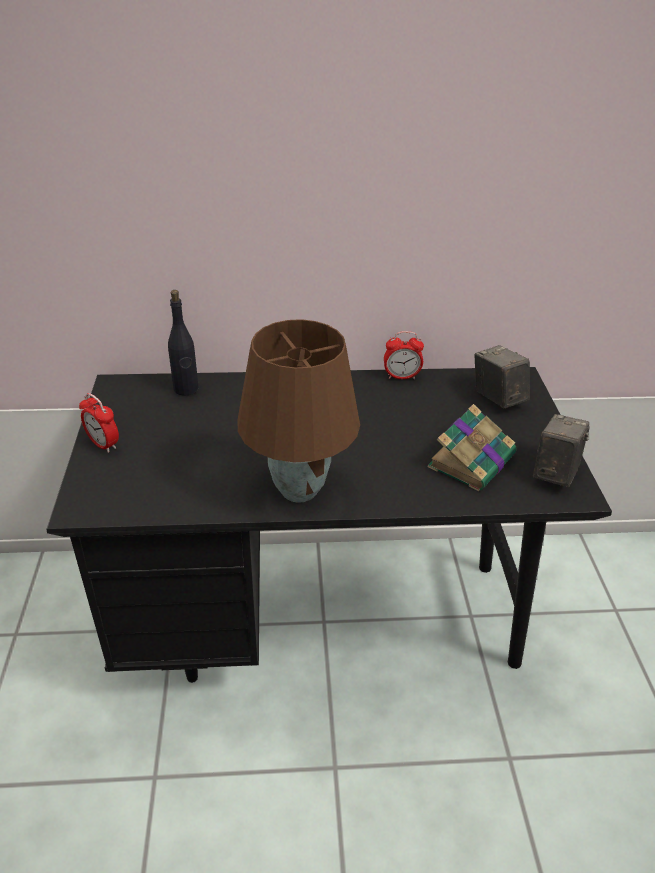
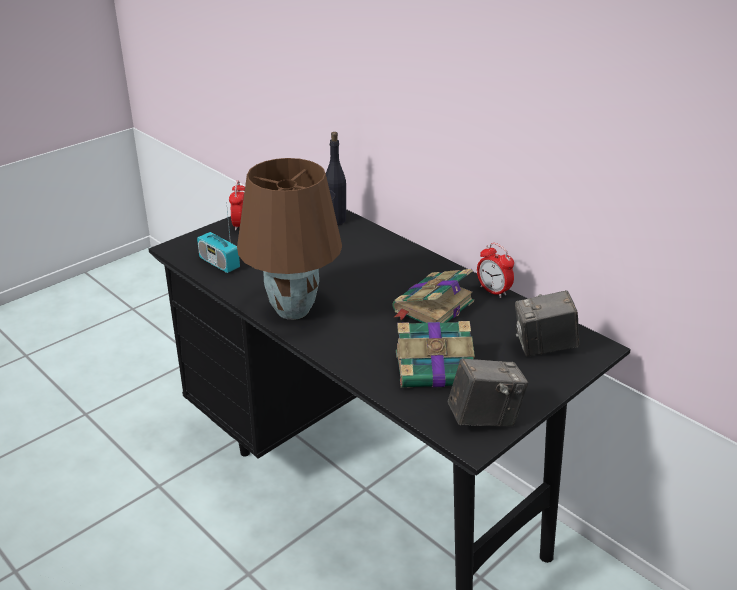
camera: 50 degrees right, 5 degrees down
camera [475,345,530,408] -> camera turned 120 degrees counterclockwise [515,290,579,357]
none -> radio [197,202,240,273]
none -> book [393,269,474,323]

